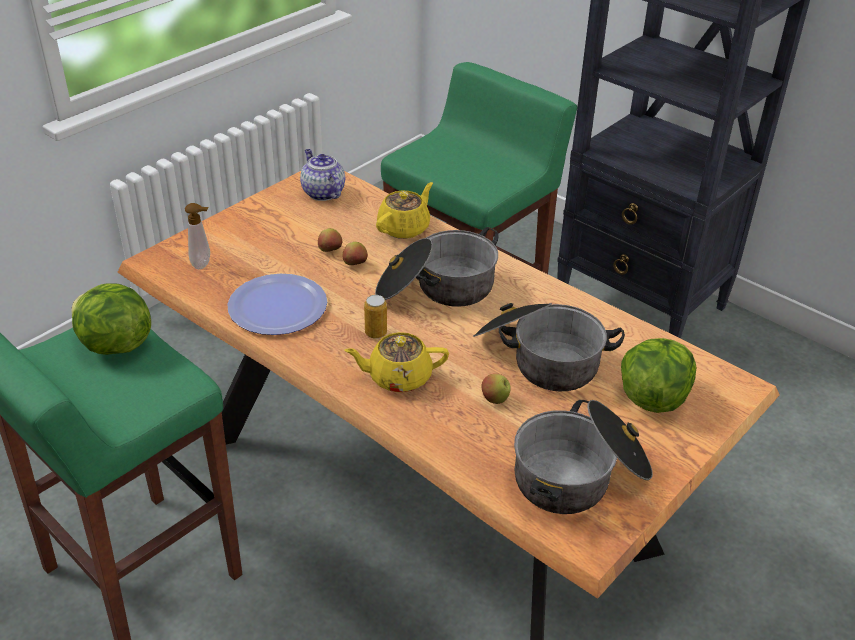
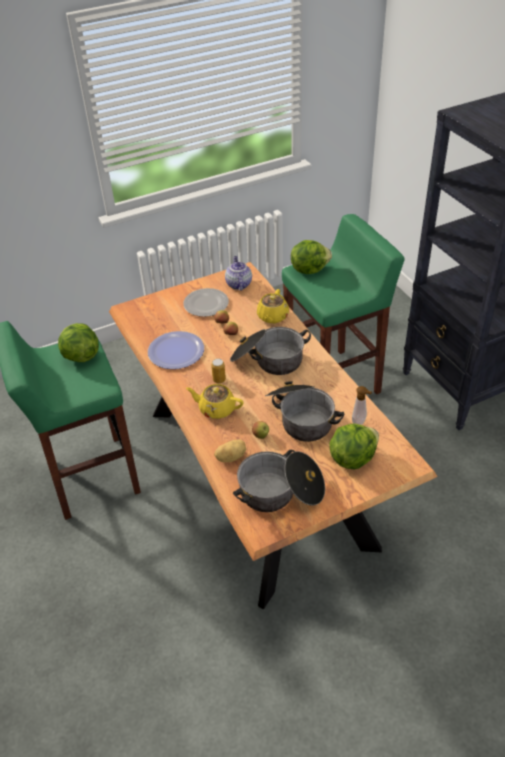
camera: 25 degrees right, 5 degrees up
soap dispenser [185,203,210,269] -> soap dispenser moved to [352,386,372,425]
yellow teapot [376,182,433,239] -> yellow teapot turned 135 degrees clockwise [257,289,289,323]
none -> plate [183,288,229,317]
none -> potato [214,439,246,462]
none -> lettuce [291,240,332,274]

